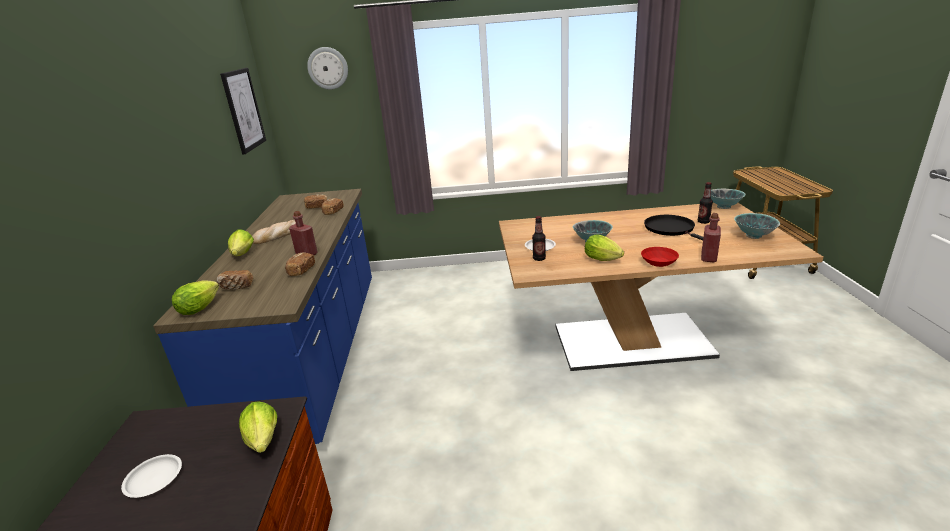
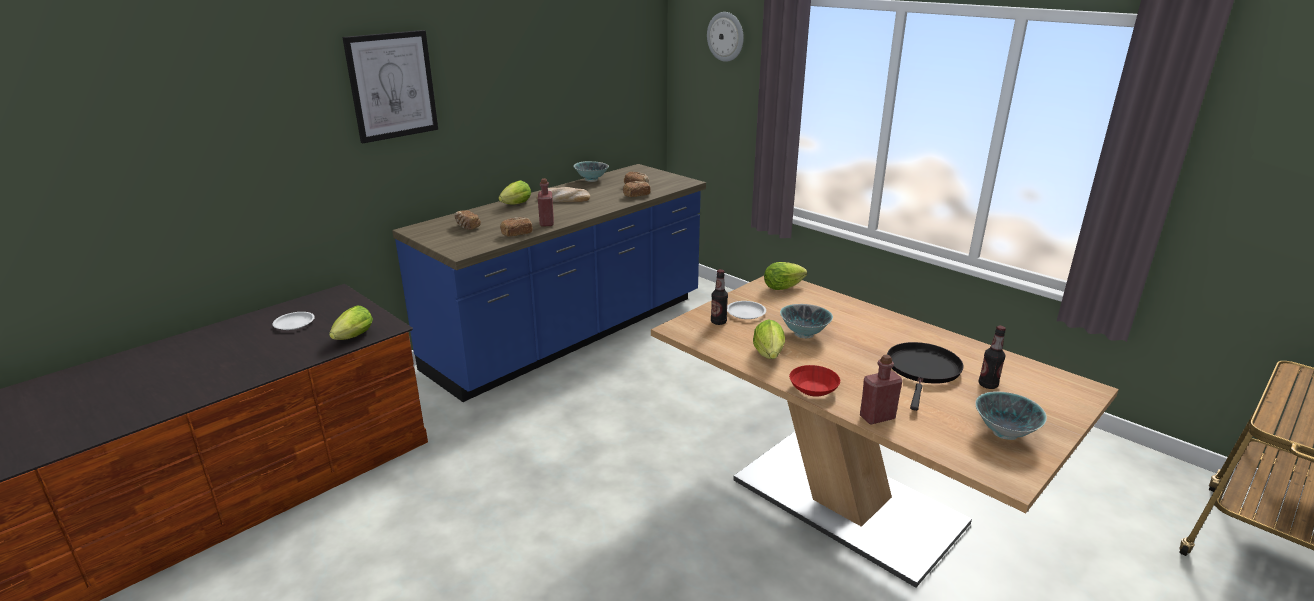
camera: 45 degrees right, 0 degrees up
lettuce [172,280,219,315] -> lettuce moved to [764,262,807,290]
picture [220,68,266,155] -> picture moved to [342,30,438,143]
bowl [711,189,745,209] -> bowl moved to [574,161,609,182]

